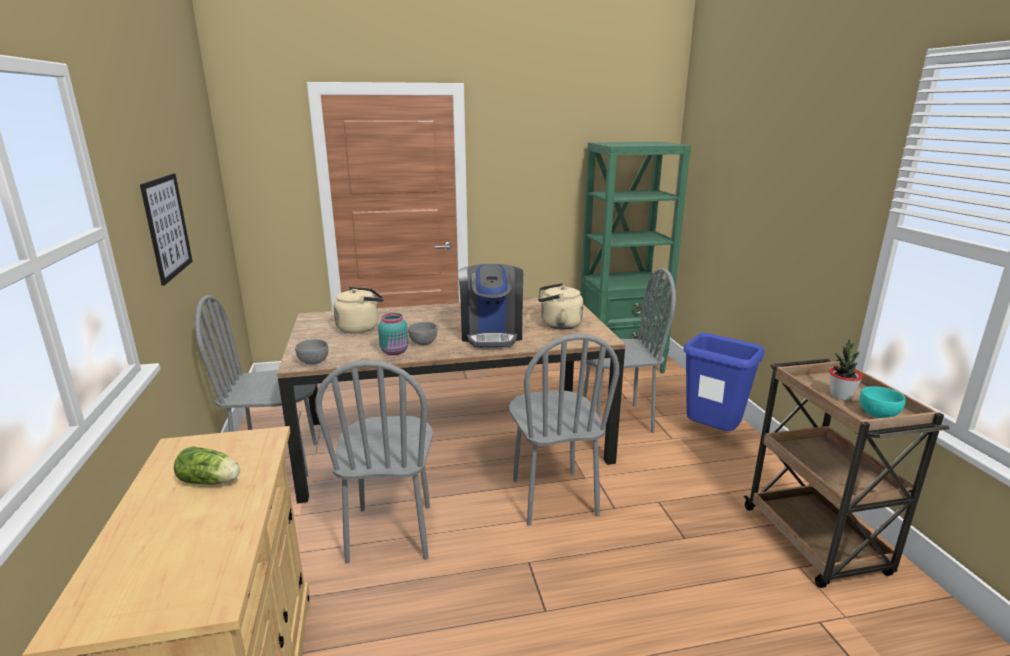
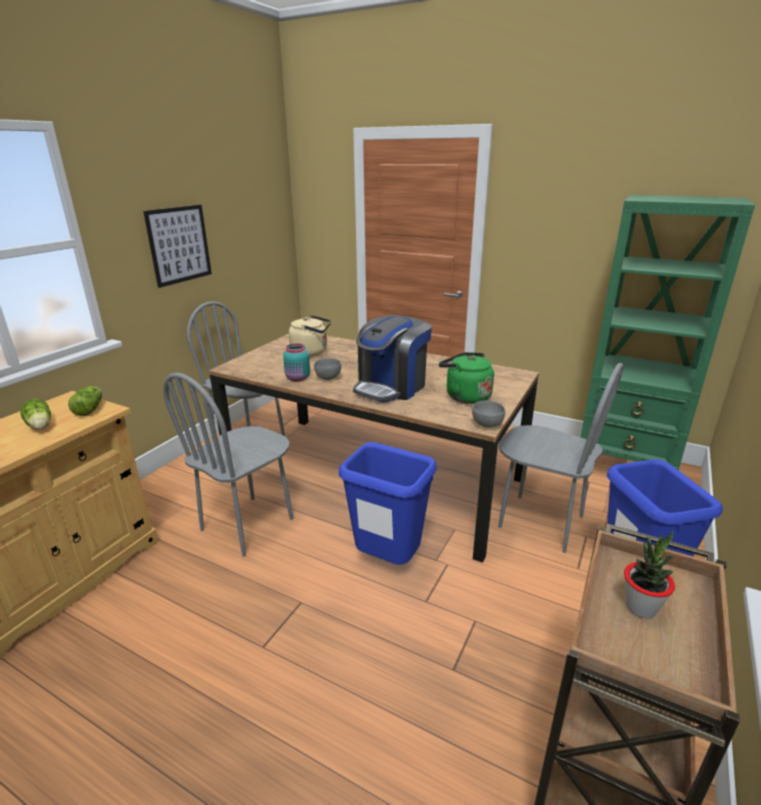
camera: 40 degrees right, 5 degrees up
grey bowl [295,339,328,365] -> grey bowl moved to [472,400,505,428]
grey chair [509,334,619,526] -> blue trash can [339,442,437,565]
beige kettle [538,283,583,329] -> green kettle [439,352,494,404]
turquoise bowl [860,386,906,418] -> none
none -> lettuce [68,386,102,416]

